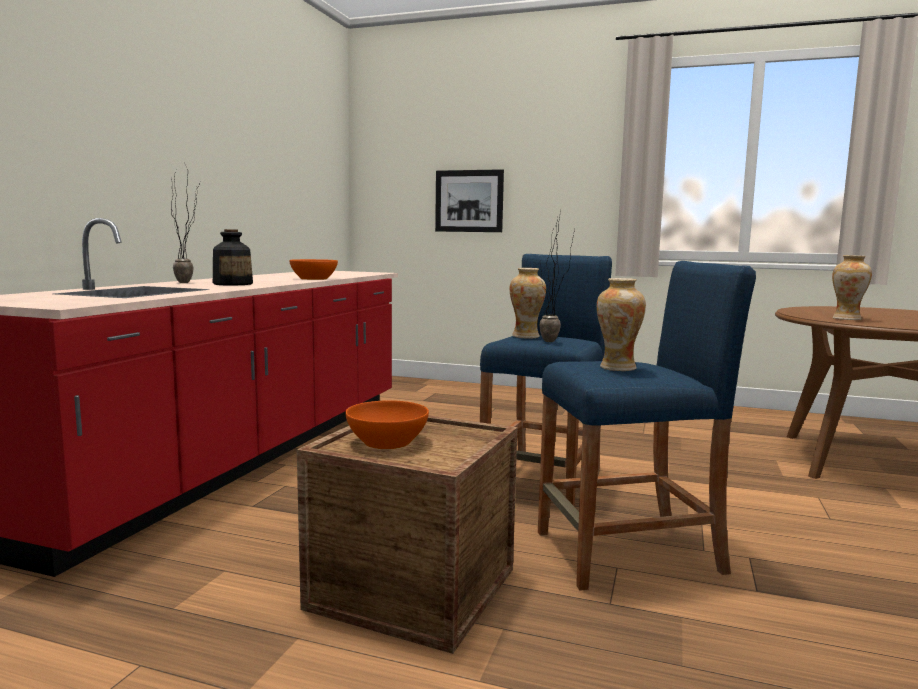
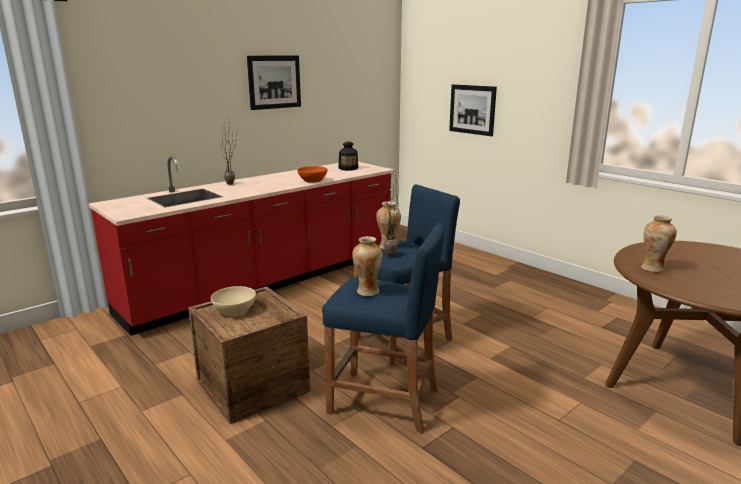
camera: 30 degrees right, 10 degrees up
bottle [213,229,253,286] -> bottle moved to [339,141,358,171]
orange bowl [345,400,429,449] -> beige bowl [211,286,256,316]
none -> picture [247,56,301,110]

